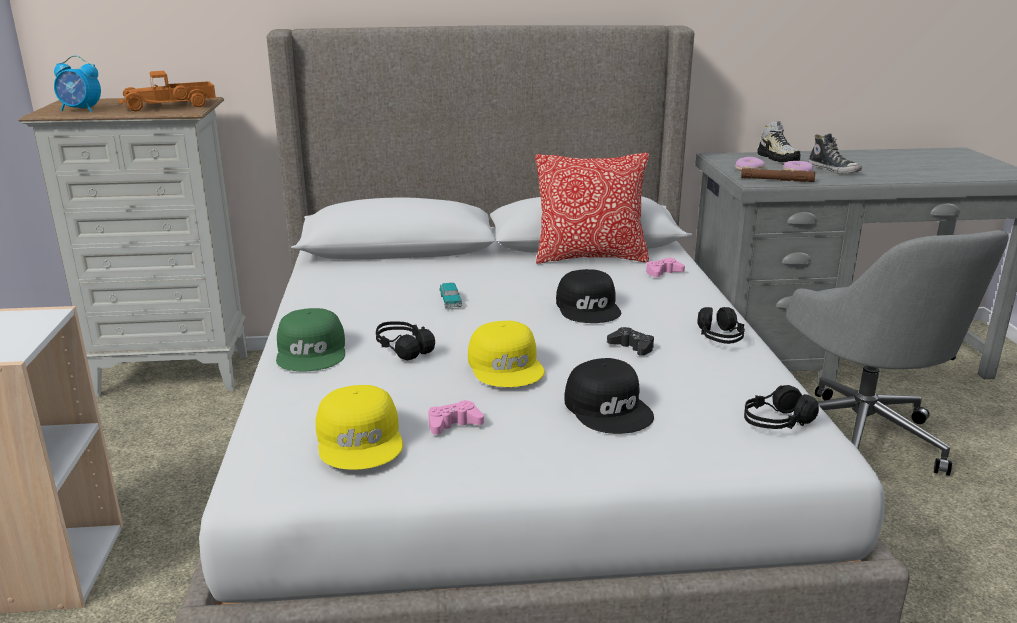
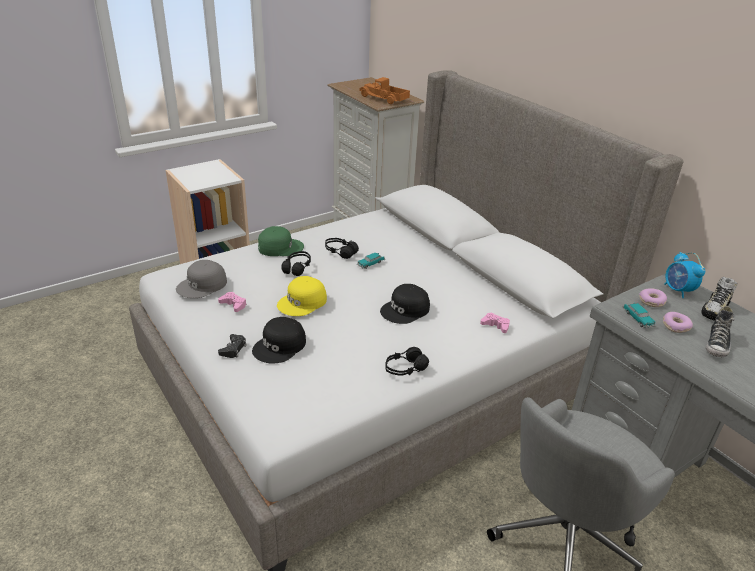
camera: 60 degrees right, 10 degrees up
alarm clock [54,55,101,112] -> alarm clock moved to [664,252,705,298]
green cap [276,308,345,371] -> green cap turned 150 degrees counterclockwise [258,226,304,256]
yellow cap [316,385,403,470] -> grey cap [176,260,227,298]
pillow [535,153,649,264] -> none
black game controller [607,327,654,356] -> black game controller moved to [218,334,247,358]
brown flashlight [741,168,815,182] -> toy car [623,302,656,328]
black headphones [744,385,819,429] -> black headphones moved to [325,238,359,259]

